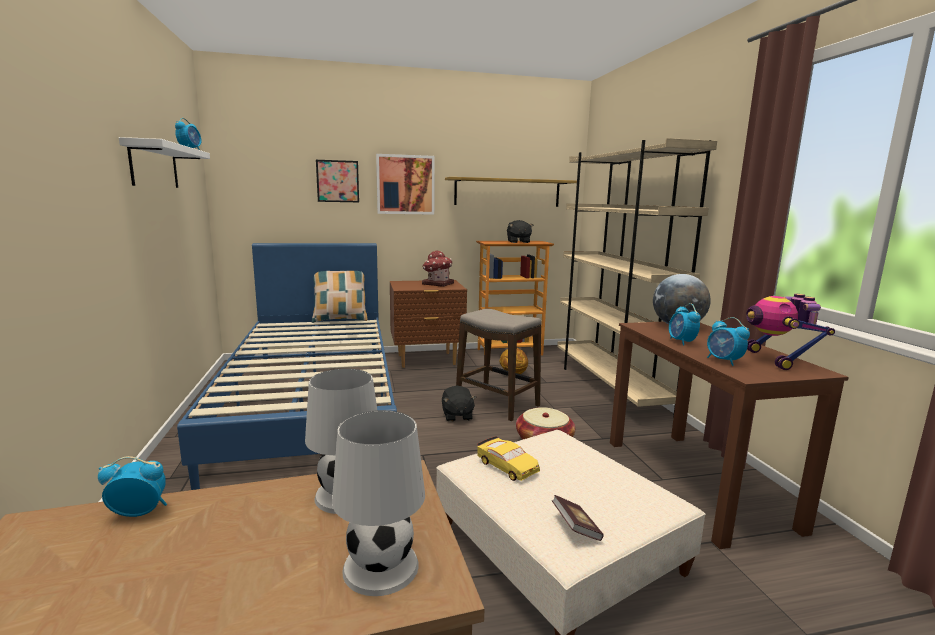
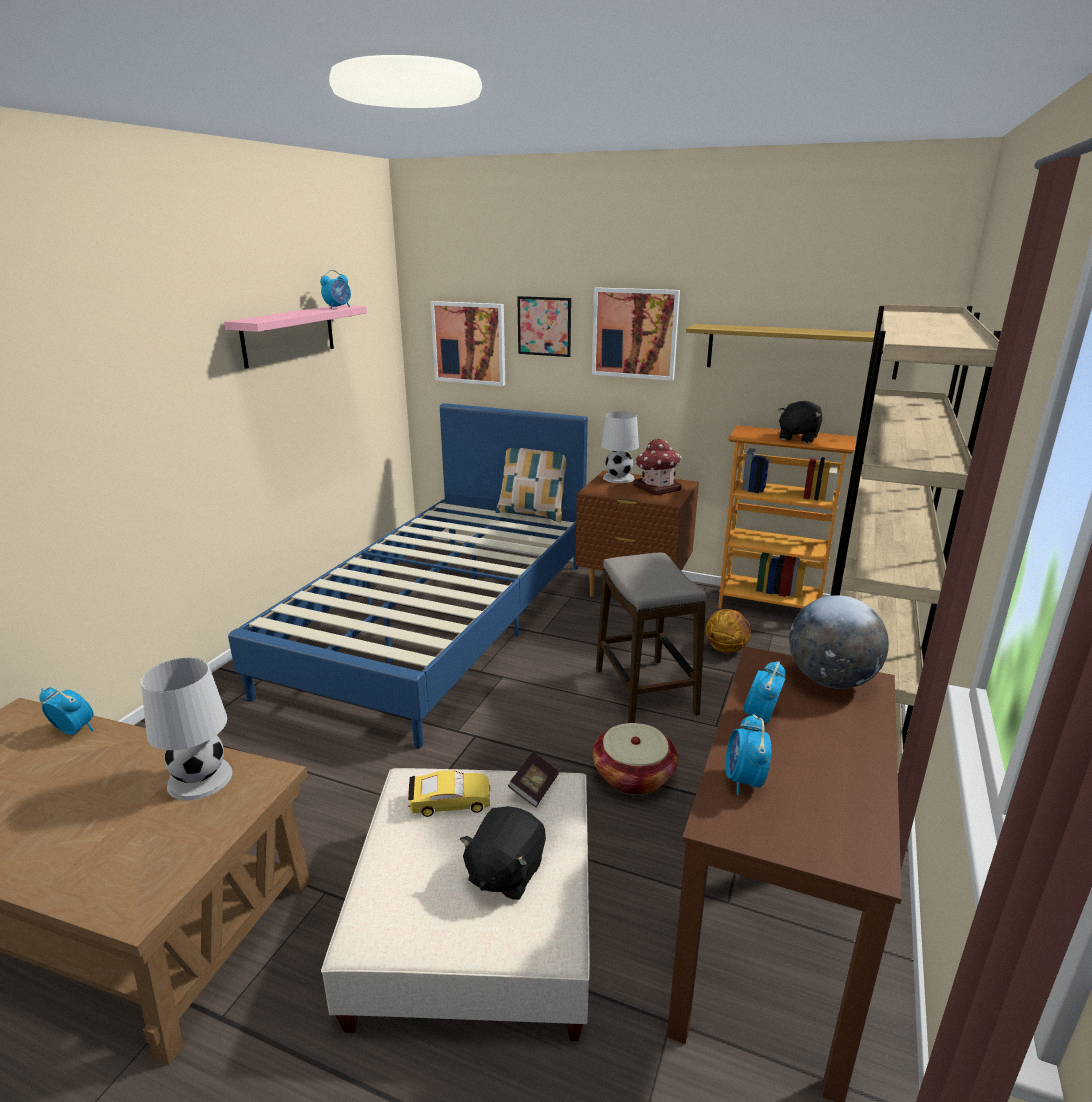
camera: 35 degrees right, 10 degrees up
white shelf [119,137,210,188] -> pink shelf [224,305,367,369]
white table lamp [332,410,425,596] -> white table lamp moved to [601,411,639,483]
black plush toy [442,386,477,422] -> black plush toy moved to [460,806,546,900]
yellow toy car [477,436,540,481] -> yellow toy car turned 90 degrees counterclockwise [408,770,490,817]
book [552,495,604,541] -> book moved to [508,752,559,807]
toy robot [746,294,835,370] -> none
none -> picture [430,301,505,386]

